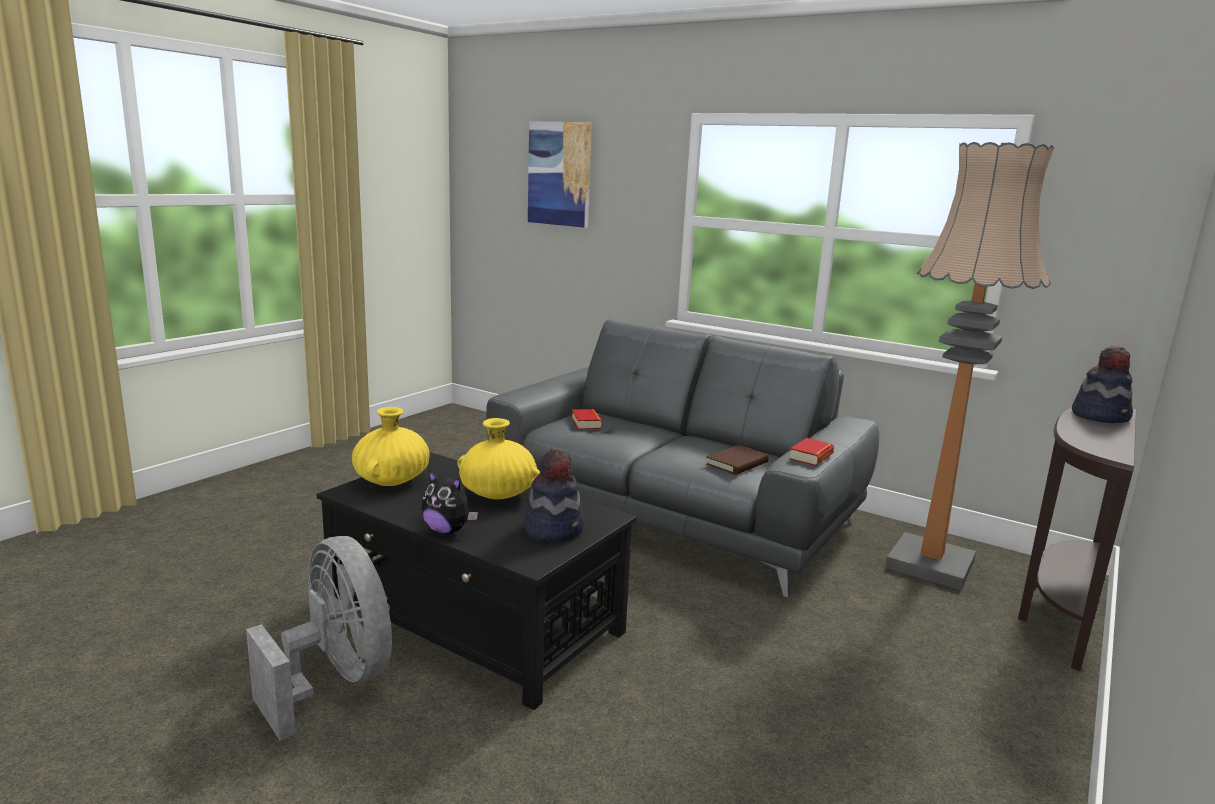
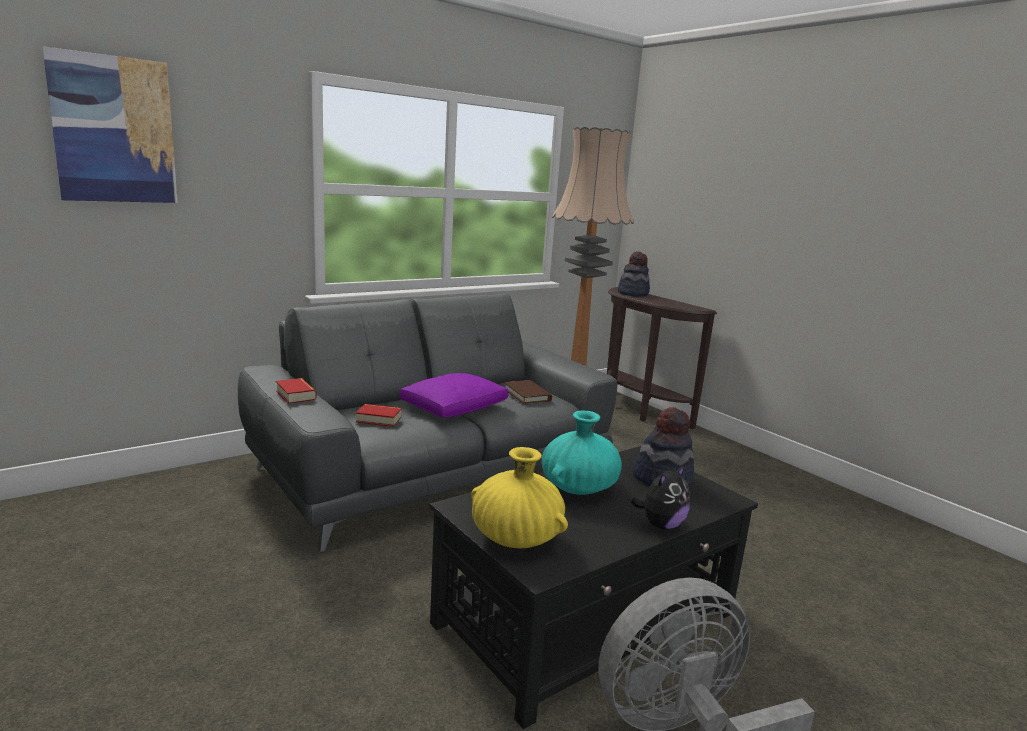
camera: 70 degrees left, 0 degrees up
yellow vase [457,418,540,499] -> turquoise vase [542,410,622,495]
book [789,438,834,466] -> book moved to [276,378,317,404]
none -> purple pillow [400,373,509,417]

